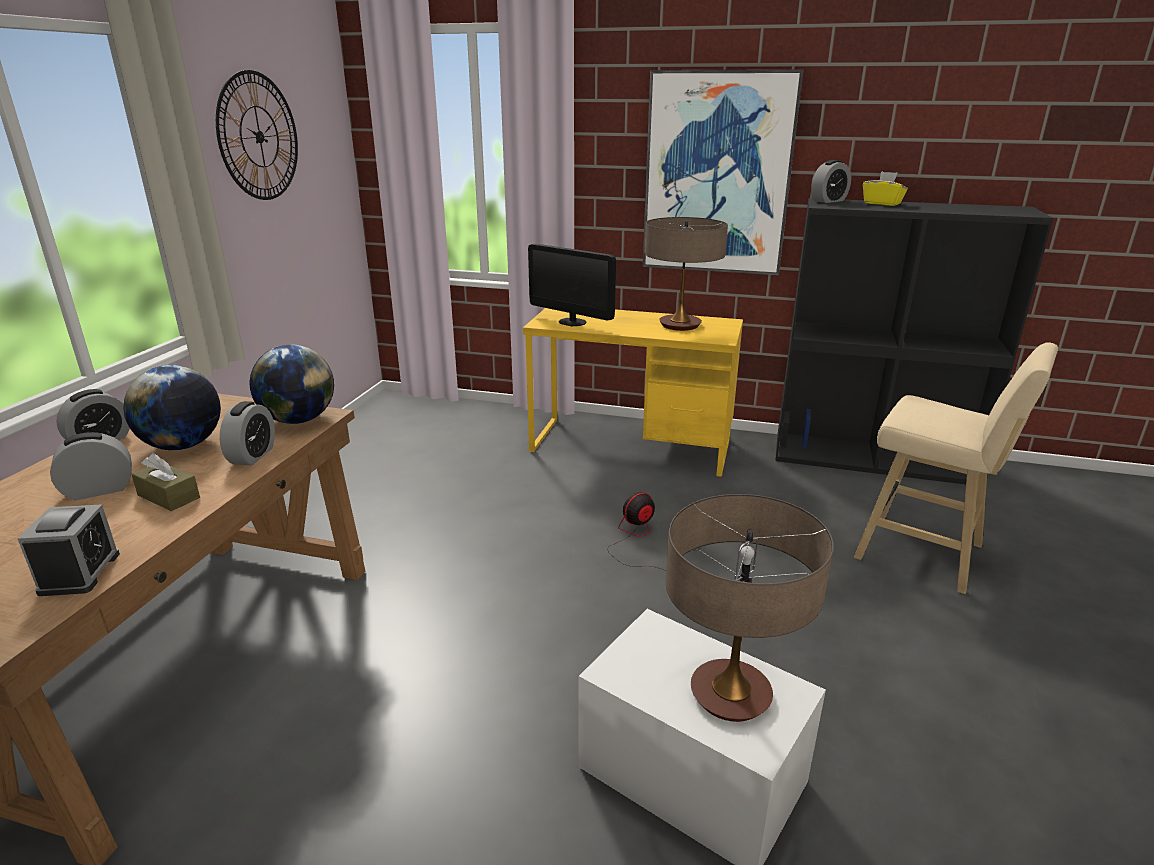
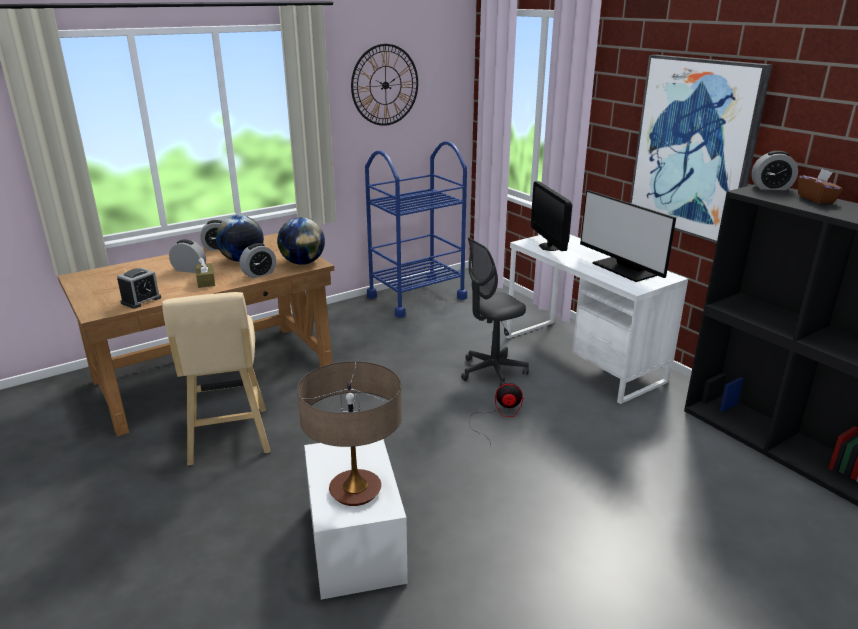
camera: 40 degrees right, 0 degrees up
yellow desk [523,308,743,477] -> white desk [506,235,688,404]
table lamp [645,217,728,331] -> monitor [580,190,676,282]
beige stool [854,342,1058,594] -> beige stool moved to [162,292,270,465]
yellow tissue box [863,171,908,206] -> brown tissue box [798,169,843,204]
none -> blue cart [365,141,467,318]
none -> grey office chair [461,238,529,386]

